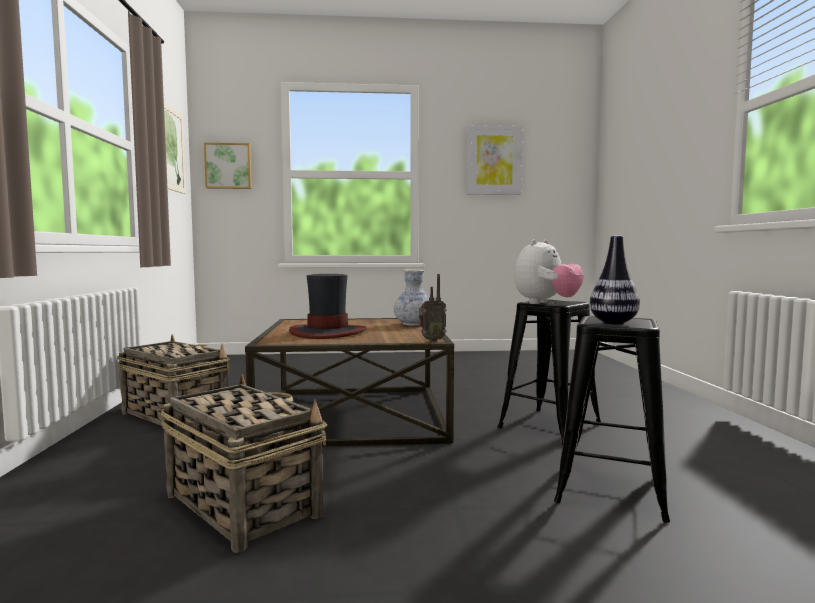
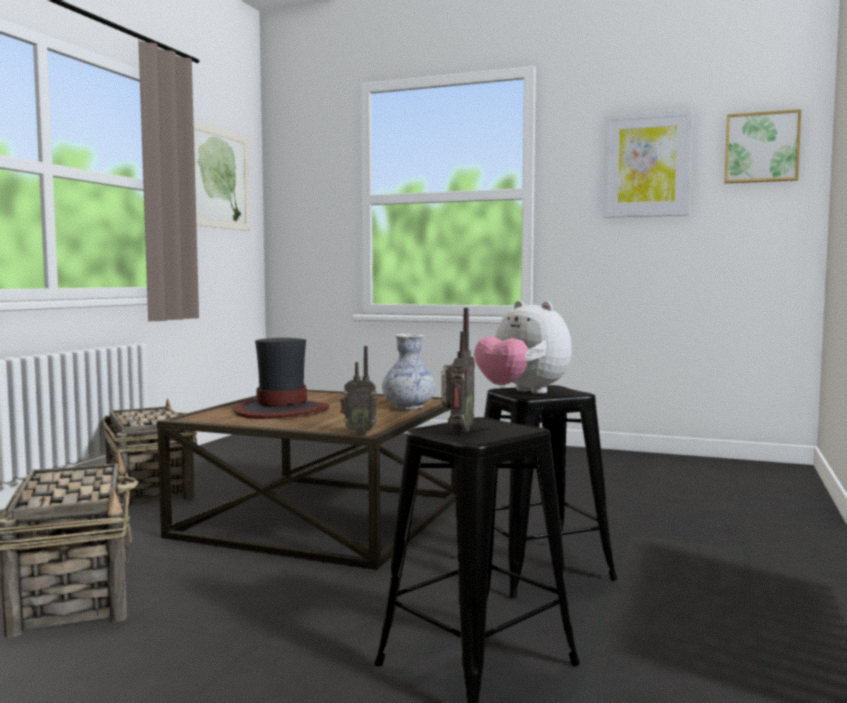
camera: 25 degrees right, 0 degrees up
picture [204,143,252,189] -> picture moved to [724,109,802,183]
plush toy [514,239,584,304] -> plush toy turned 75 degrees clockwise [474,301,572,394]
vase [590,236,640,324] -> radio [442,308,475,432]

